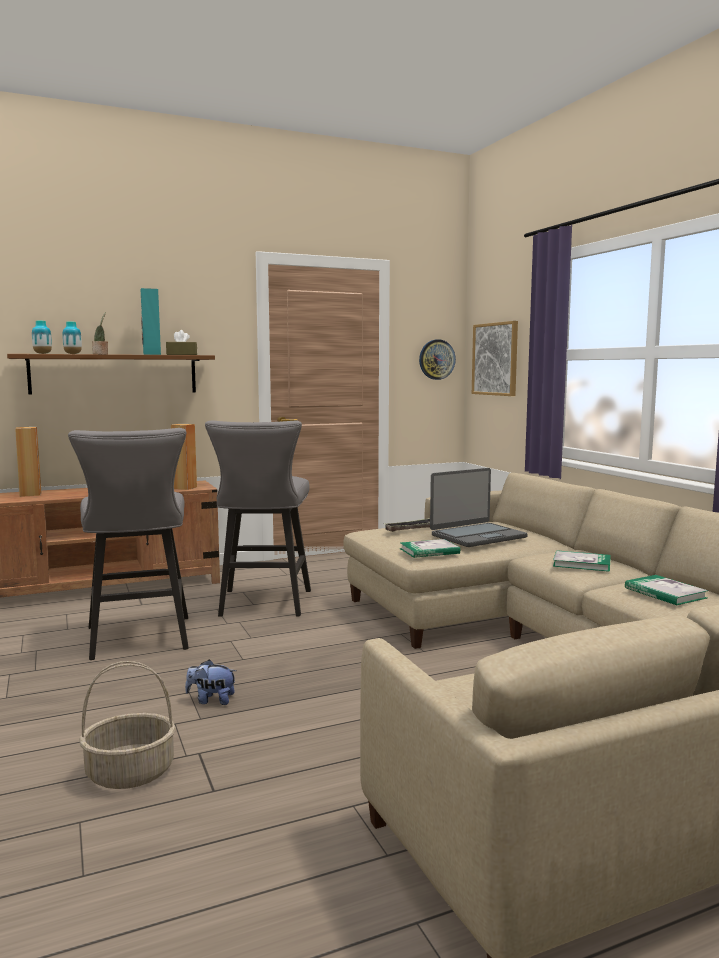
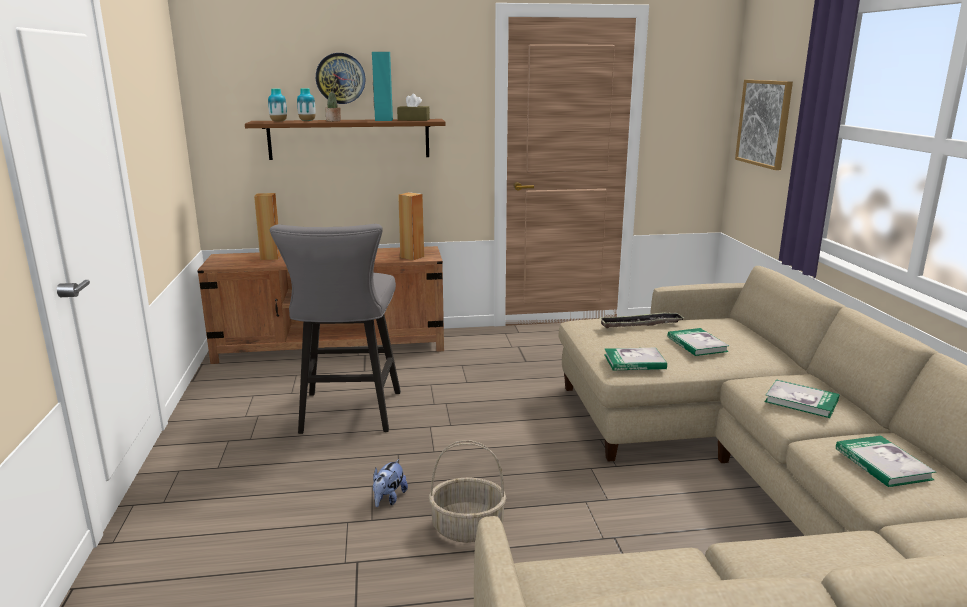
camera: 15 degrees right, 10 degrees up
basket [79,661,176,789] -> basket moved to [429,440,506,543]
plush toy [185,659,237,705] -> plush toy turned 90 degrees counterclockwise [373,459,408,507]
grey stool [205,421,311,617] -> none
wall clock [419,339,456,380] -> wall clock moved to [316,53,366,104]
laptop [430,468,528,547] -> book [668,328,729,356]

